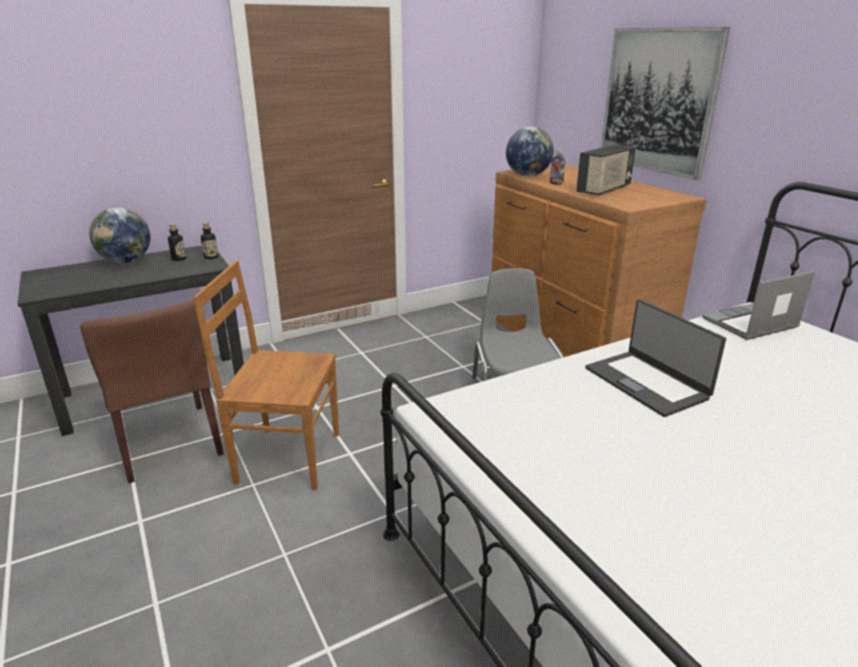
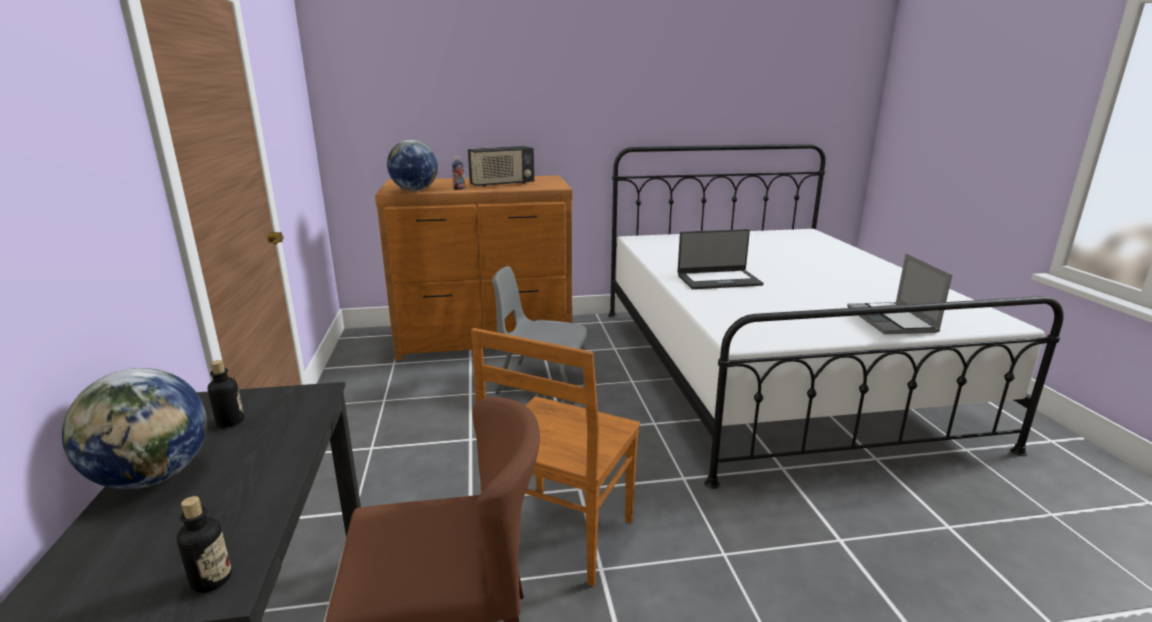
camera: 70 degrees left, 5 degrees down
bottle [201,222,218,259] -> bottle moved to [177,496,232,593]
radio [576,145,636,195] -> radio turned 90 degrees clockwise [468,146,534,187]
picture [601,27,730,180] -> none
laptop [702,271,815,340] -> laptop moved to [847,253,952,334]

